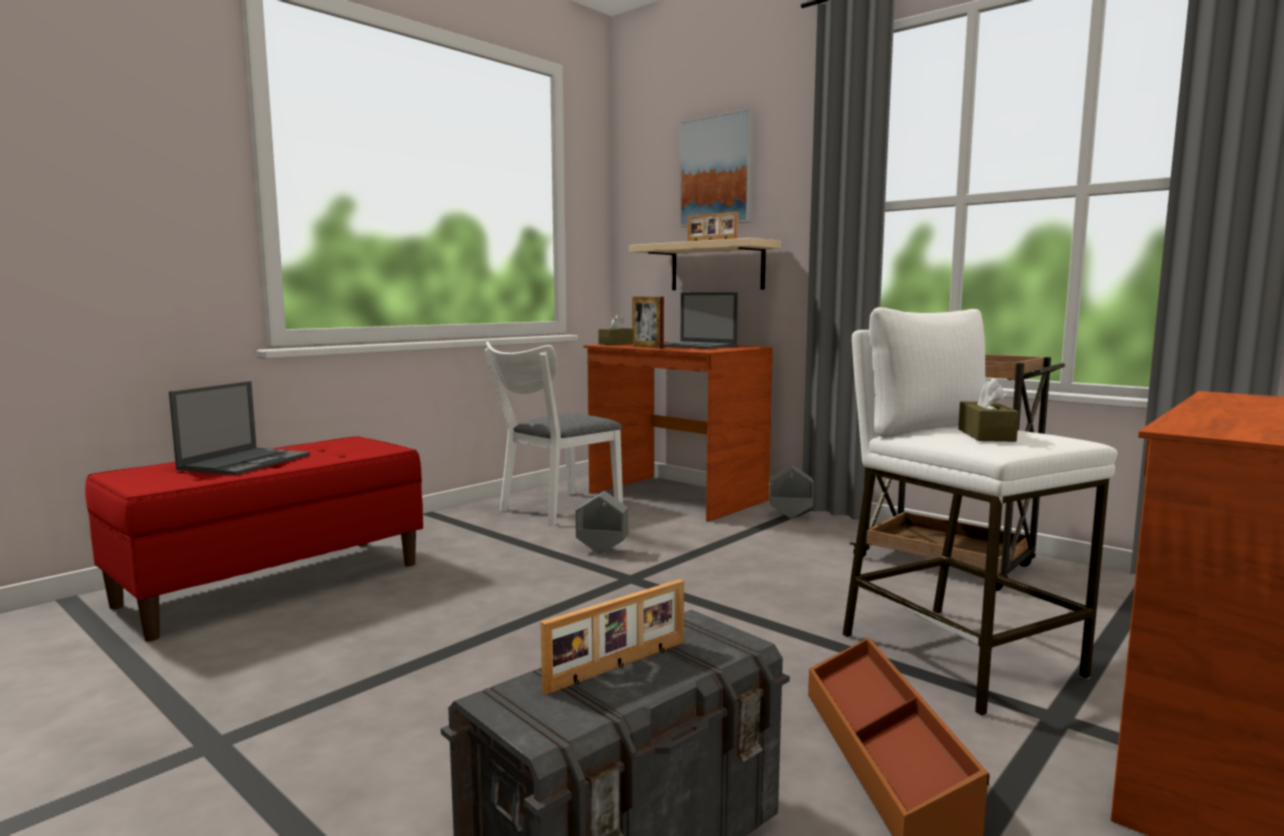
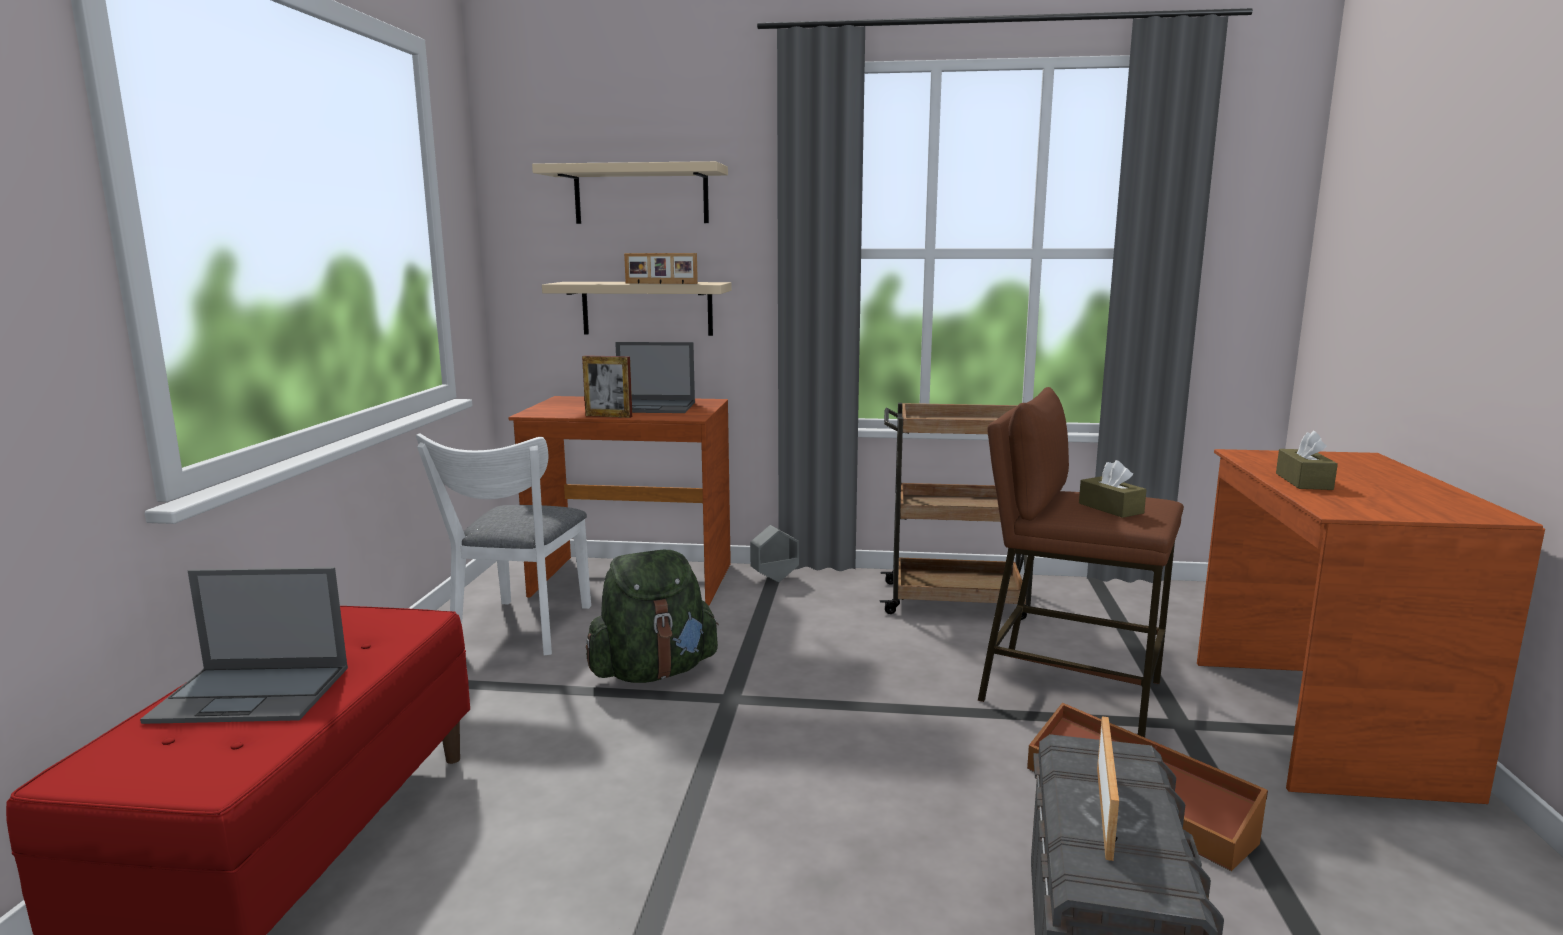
camera: 35 degrees left, 5 degrees up
laptop [169,381,310,475] -> laptop turned 105 degrees clockwise [140,567,348,724]
grey planter [576,491,628,554] -> green backpack [586,550,719,683]
brown tissue box [598,314,633,345] -> brown tissue box moved to [1276,430,1338,490]
picture [679,108,754,227] -> beige shelf [532,161,728,224]
white stool [842,307,1118,716] -> brown stool [978,387,1184,738]

